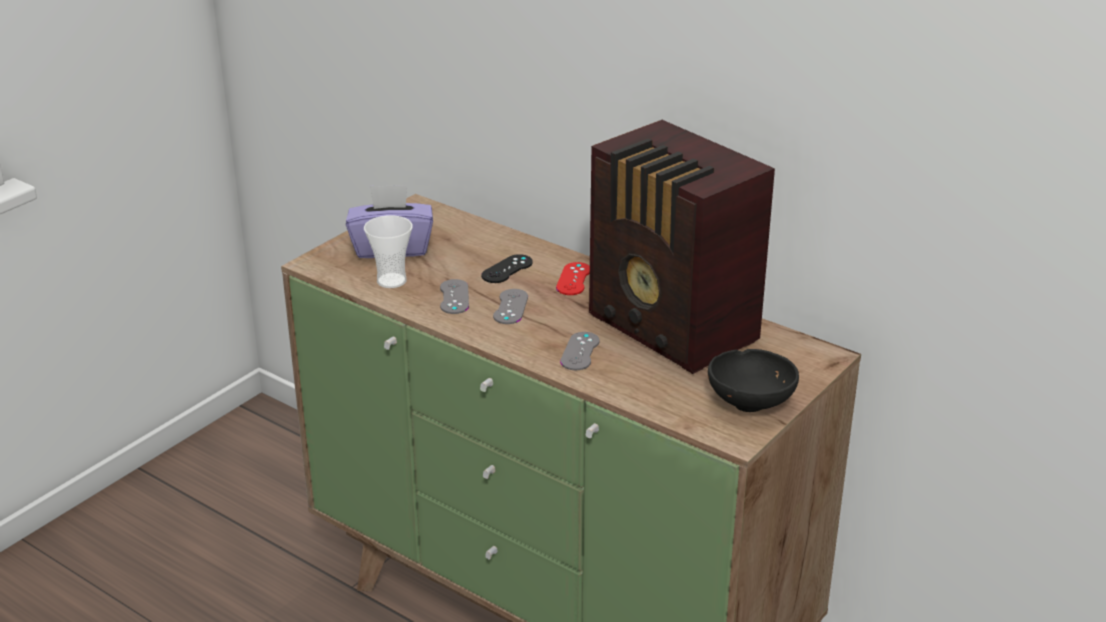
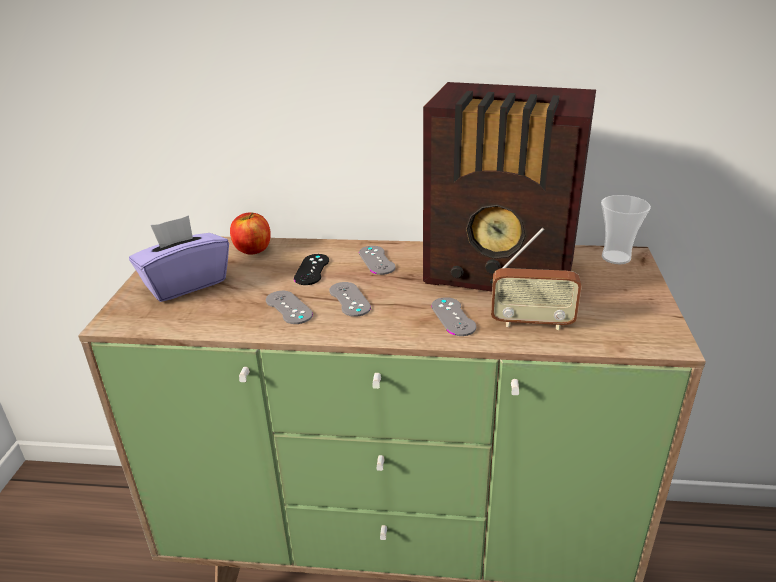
camera: 30 degrees left, 0 degrees up
cup [364,215,413,288] -> cup moved to [601,195,651,264]
red game controller [556,262,590,295] -> grey game controller [359,246,396,275]
black bowl [708,349,799,412] -> none
none -> apple [230,213,271,255]
none -> radio [491,228,582,330]

